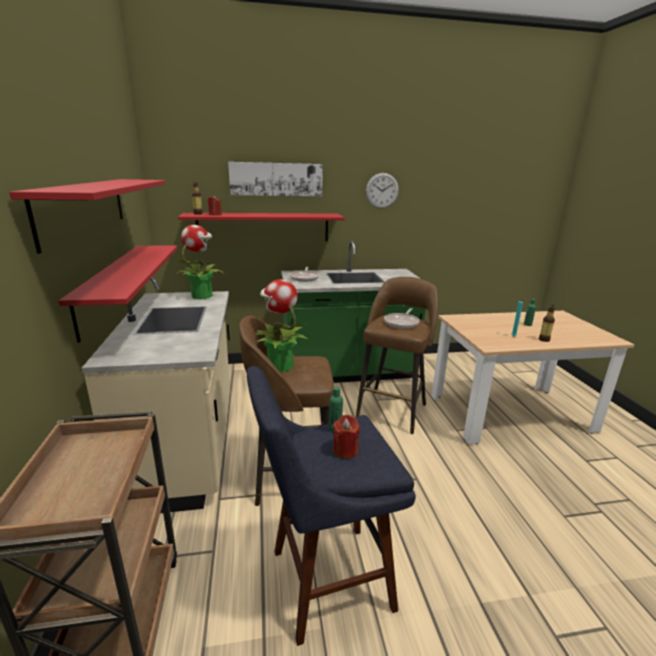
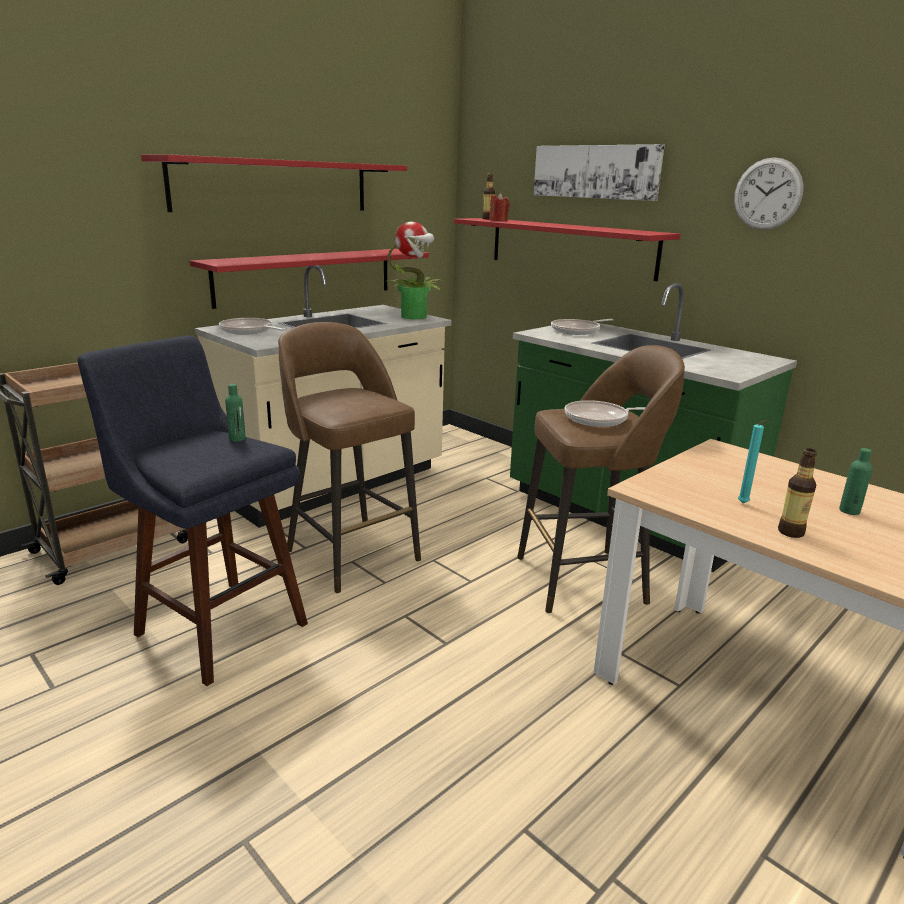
camera: 55 degrees right, 0 degrees up
potted plant [256,279,308,372] -> none
red candle [333,415,360,459] -> none
none -> frying pan [219,318,286,335]

